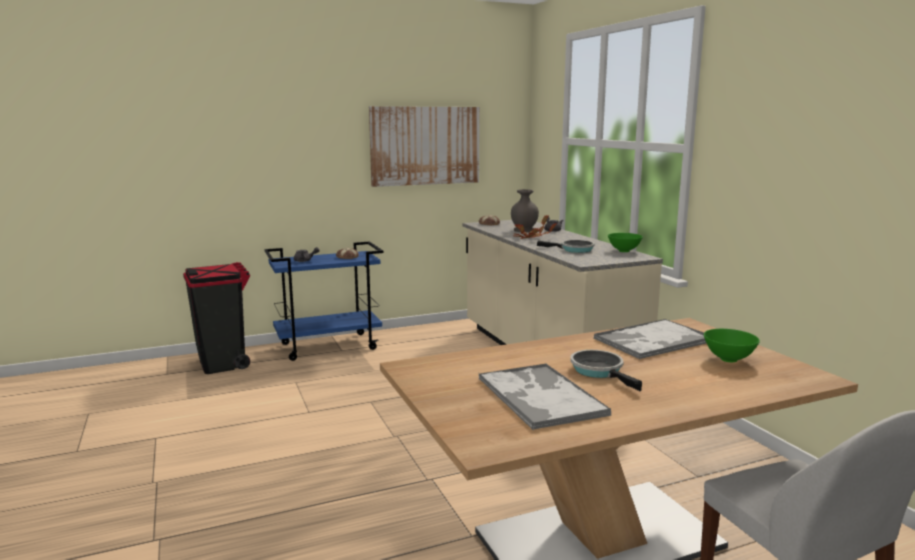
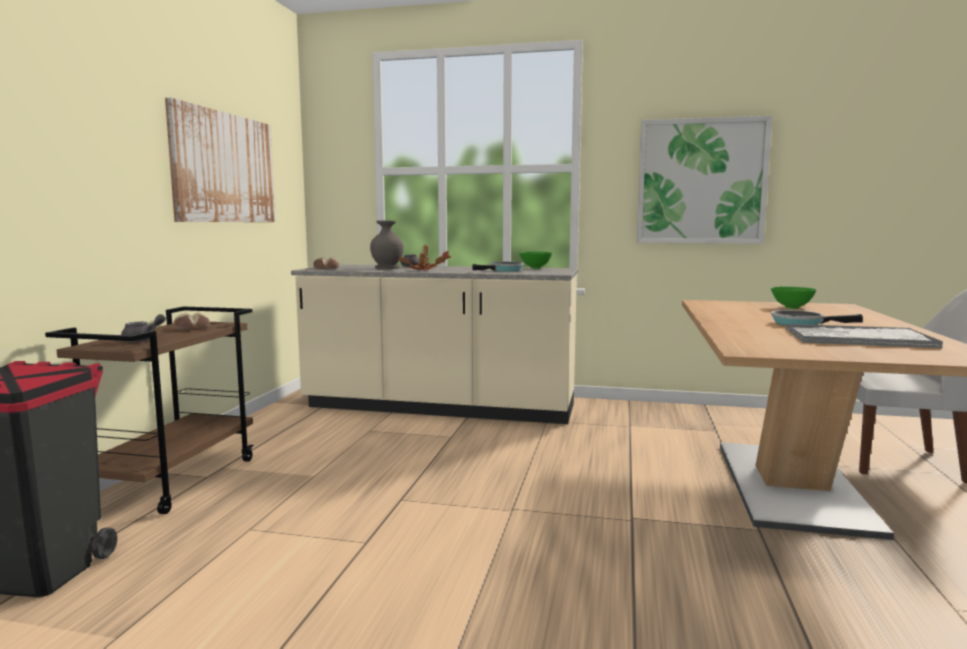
camera: 55 degrees left, 5 degrees down
blue cart [265,242,384,361] -> brown cart [45,307,254,514]
tray [594,319,706,359] -> none
none -> picture [637,116,772,244]

